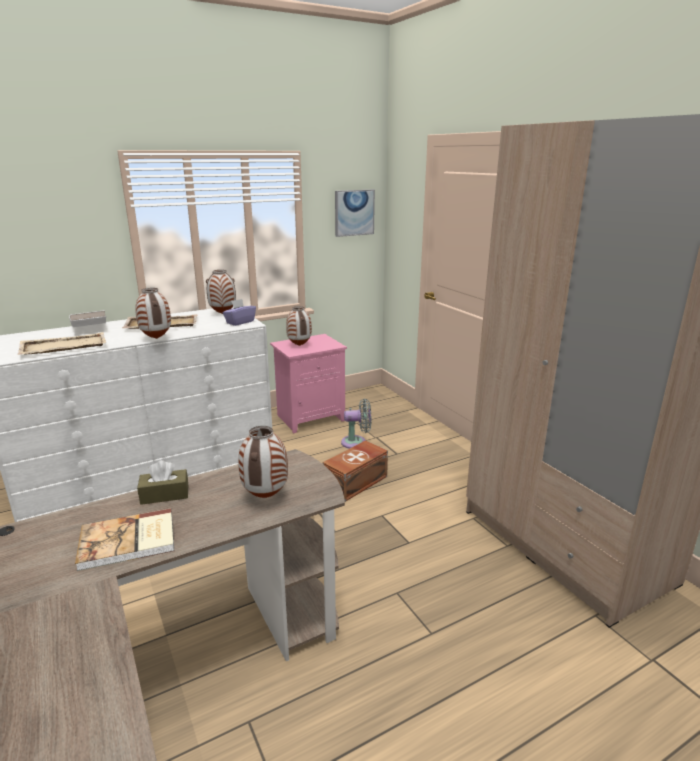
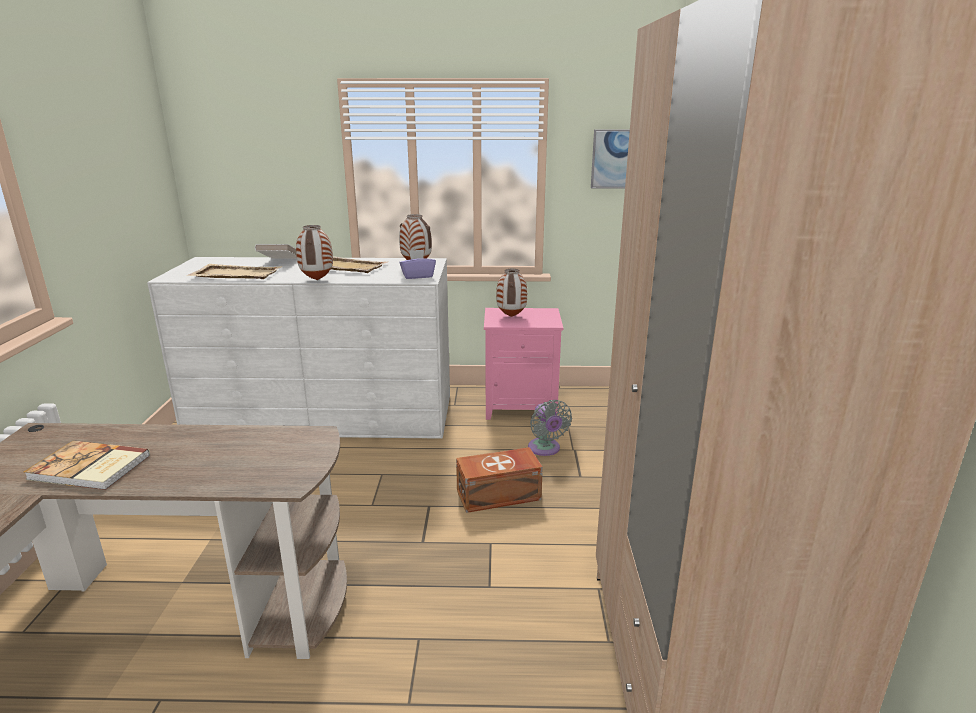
camera: 30 degrees right, 0 degrees up
brown tissue box [137,460,188,505] -> none
vase [238,426,288,498] -> none
grey fan [341,399,372,449] -> grey fan turned 45 degrees clockwise [528,400,572,456]

